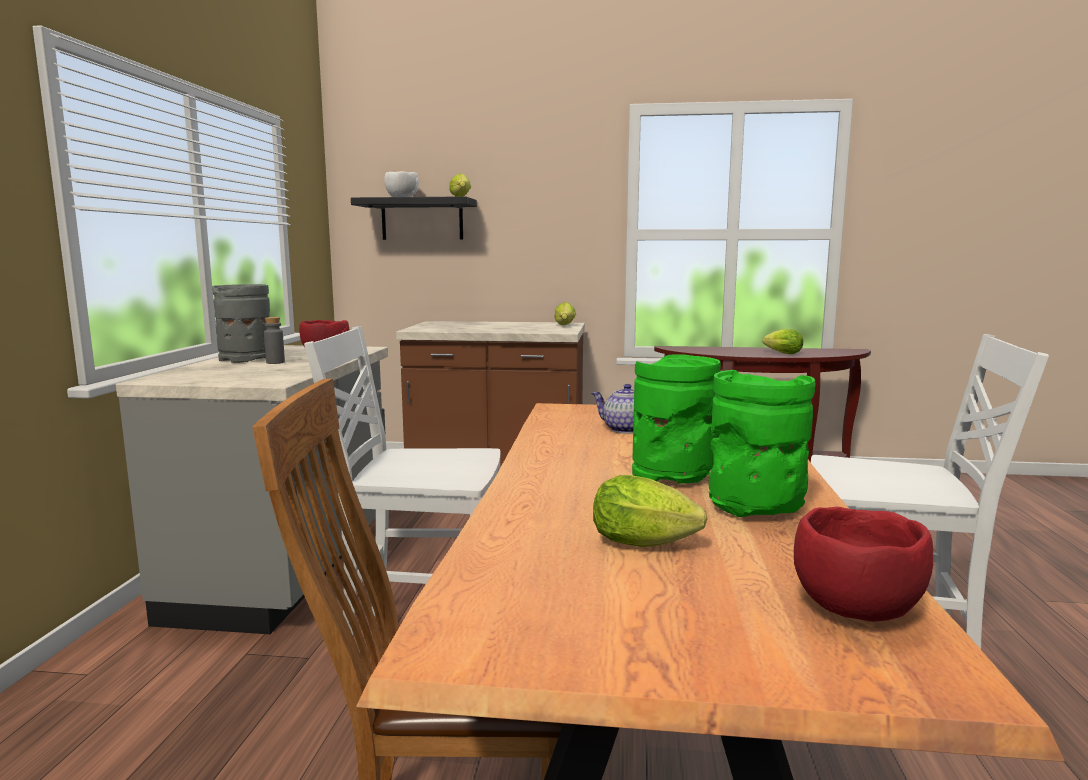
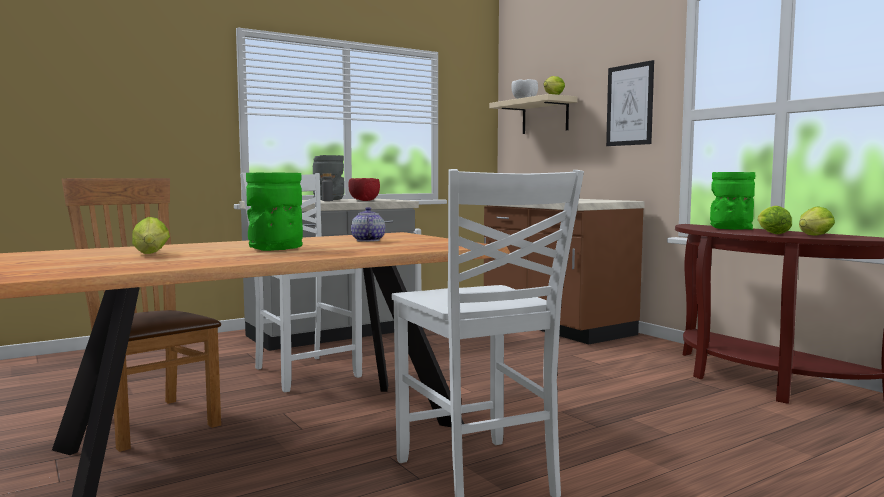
camera: 50 degrees right, 5 degrees down
black shelf [351,196,477,240] -> beige shelf [489,94,578,134]
lettuce [554,302,576,325] -> lettuce moved to [799,206,835,236]
green vase [709,370,815,517] -> green vase moved to [710,172,755,230]
red bowl [794,507,933,622] -> none
none -> picture [606,60,654,146]

